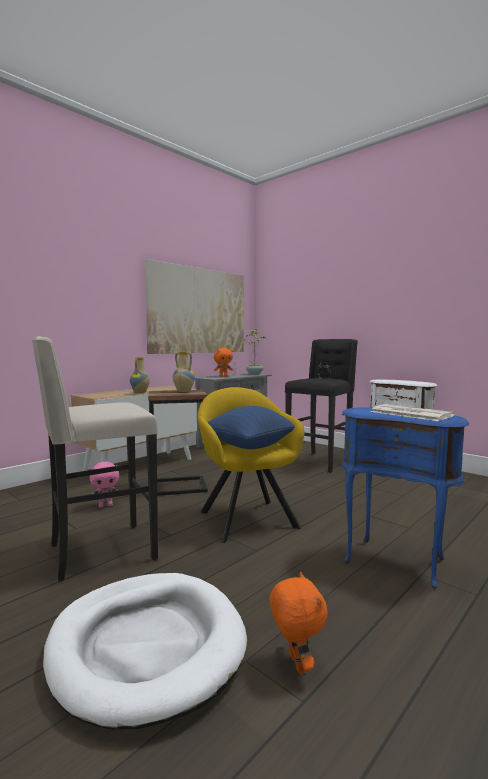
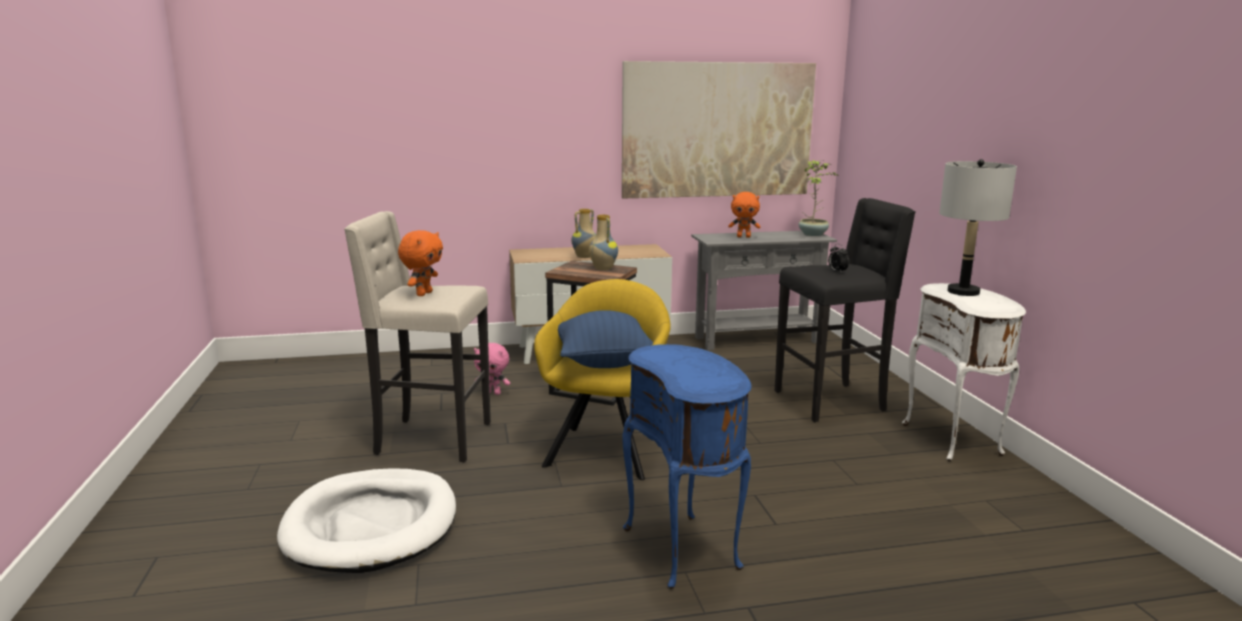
camera: 35 degrees right, 10 degrees up
orange plush toy [269,572,327,674] -> orange plush toy moved to [398,230,443,296]
newspaper [370,404,455,421] -> none
none -> grey table lamp [939,159,1017,296]

